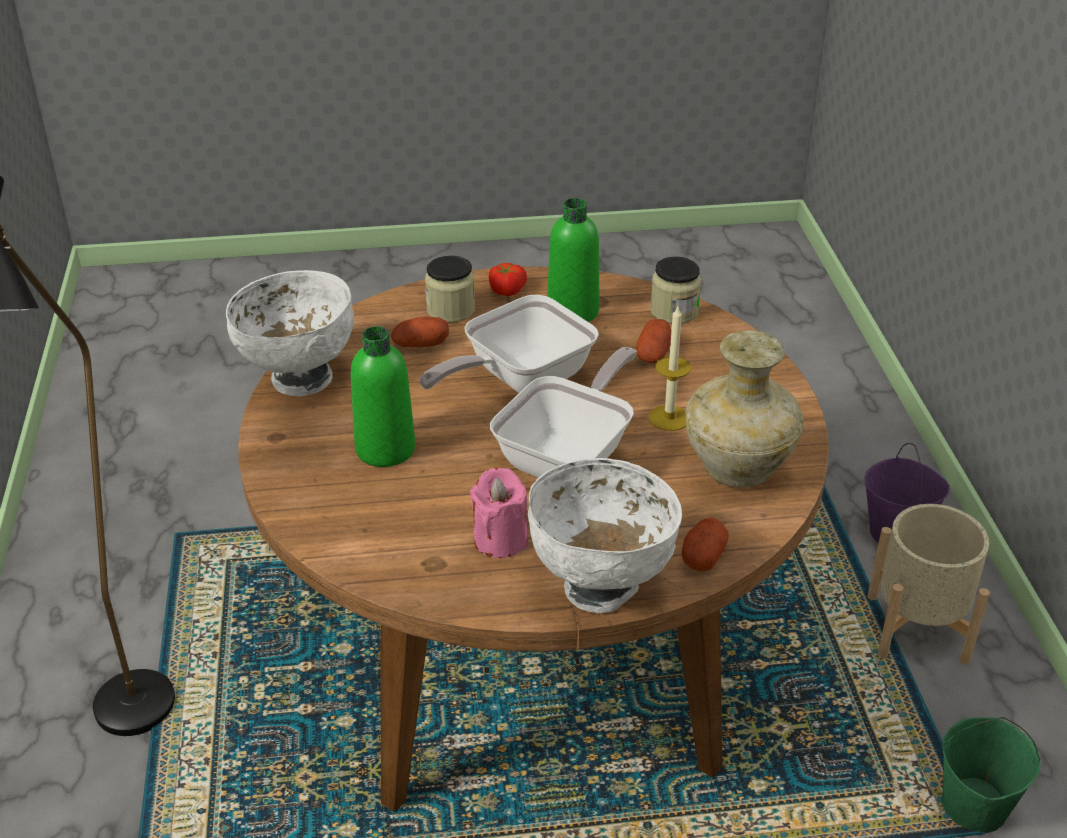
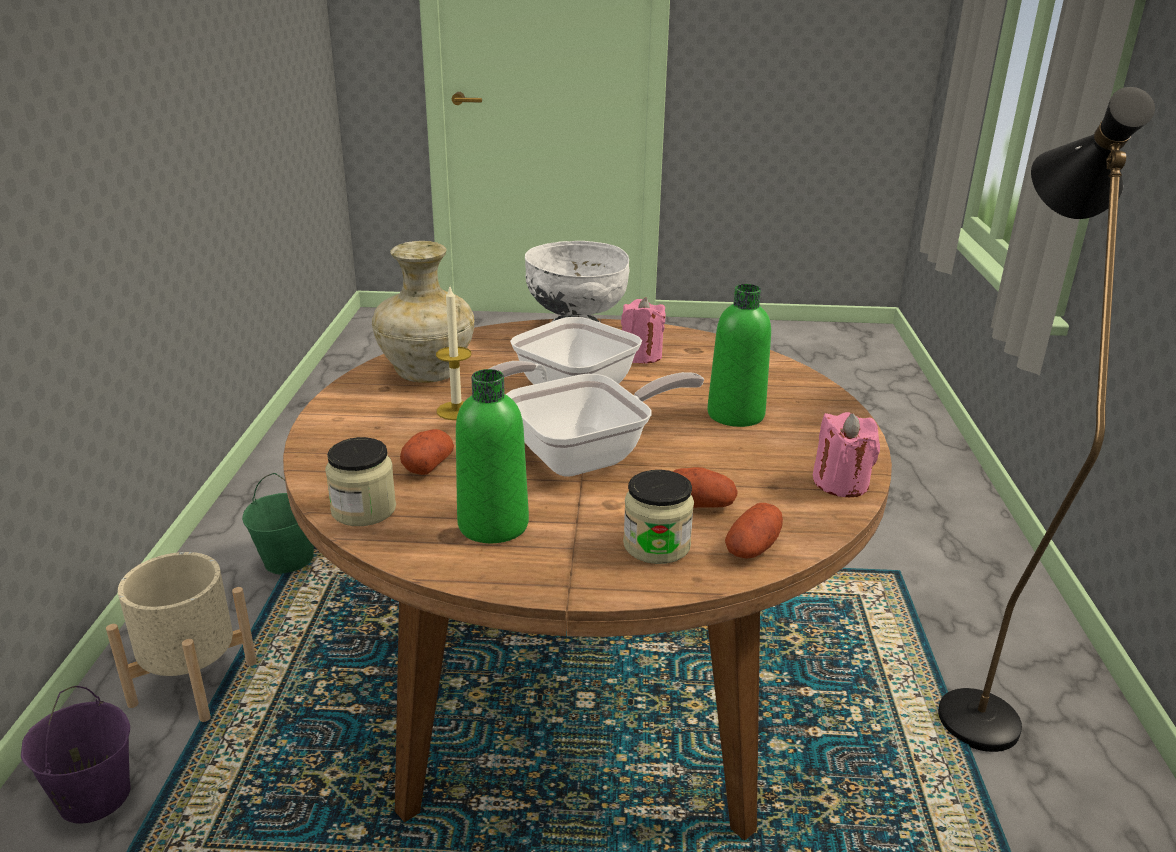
camera: 170 degrees left, 10 degrees down
white bowl [226,270,354,396] -> pink candle [813,412,880,497]
tomato [489,263,527,296] -> none
potato [682,518,729,572] -> potato moved to [725,503,783,559]

